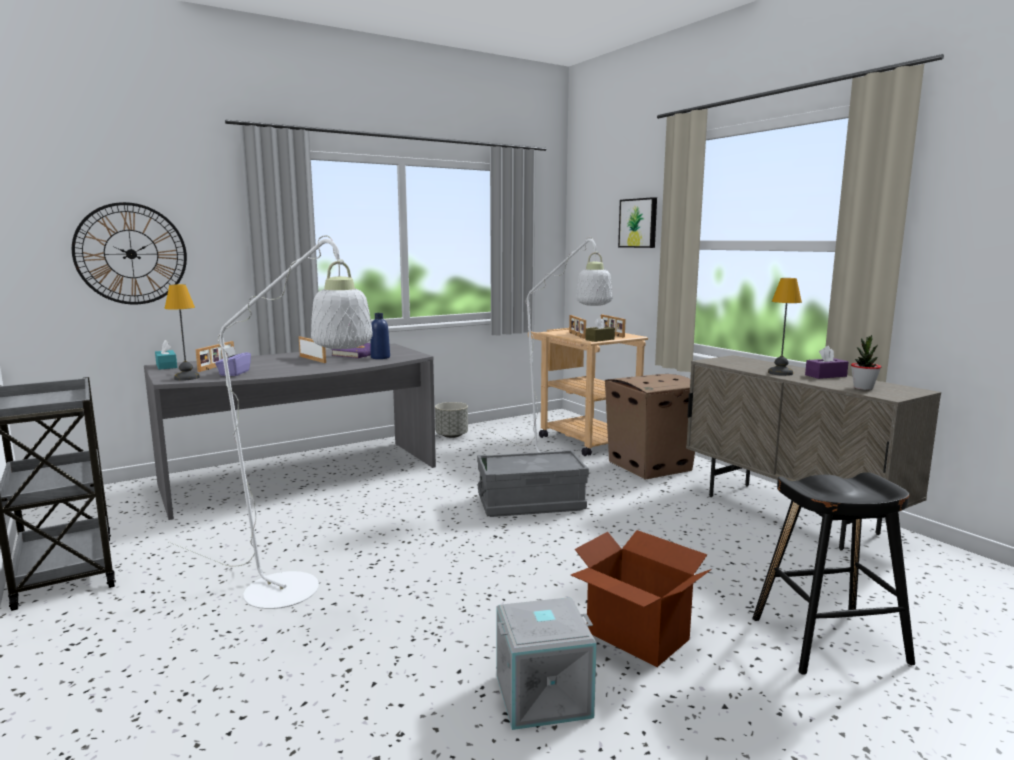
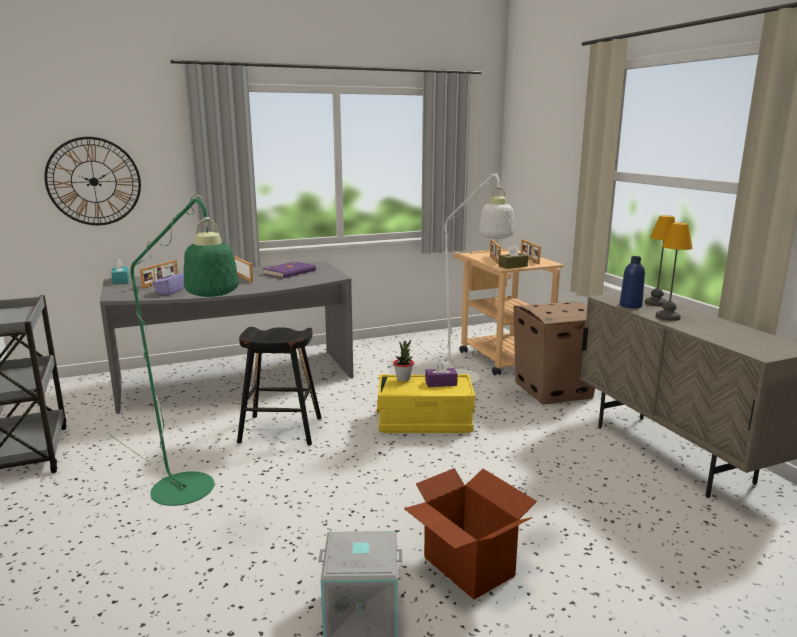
camera: 10 degrees right, 5 degrees up
table lamp [164,284,200,381] -> table lamp moved to [645,215,675,306]
white floor lamp [168,235,373,609] -> green floor lamp [109,195,239,506]
blue bottle [371,313,390,359] -> blue bottle moved to [620,256,645,309]
grey planter [435,402,468,438] -> none
grey storage box [477,450,589,517] -> yellow storage box [376,374,475,433]
picture [618,197,657,248] -> none
black stool [752,472,915,675] -> black stool moved to [237,327,321,445]
purple tissue box [805,346,849,379] -> purple tissue box moved to [425,359,458,387]
potted plant [851,335,881,390] -> potted plant moved to [393,339,414,381]

